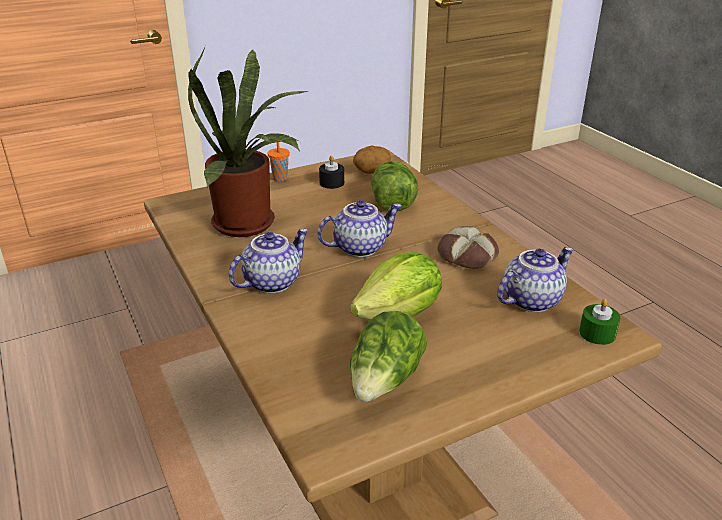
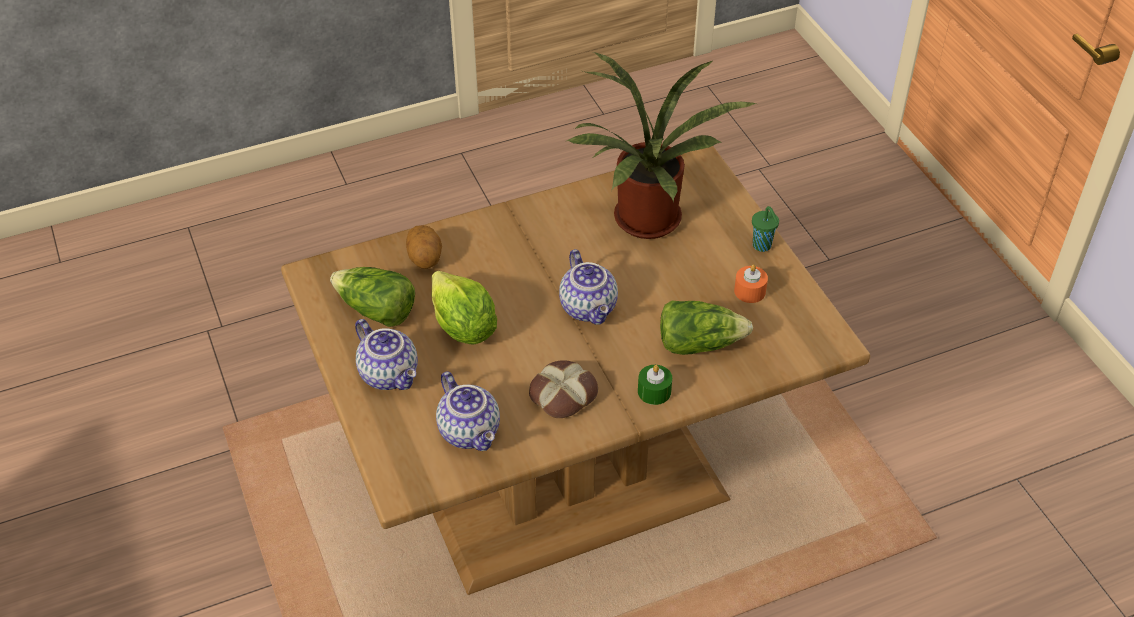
camera: 95 degrees right, 15 degrees up
teapot [229,229,309,293] -> teapot moved to [355,319,418,390]
orange cup [268,142,290,182] -> green cup [752,206,779,252]
black candle [319,155,344,189] -> orange candle [734,265,768,303]
potato [353,146,391,174] -> potato moved to [406,225,442,269]
green candle [579,298,621,345] -> green candle moved to [638,365,672,405]

